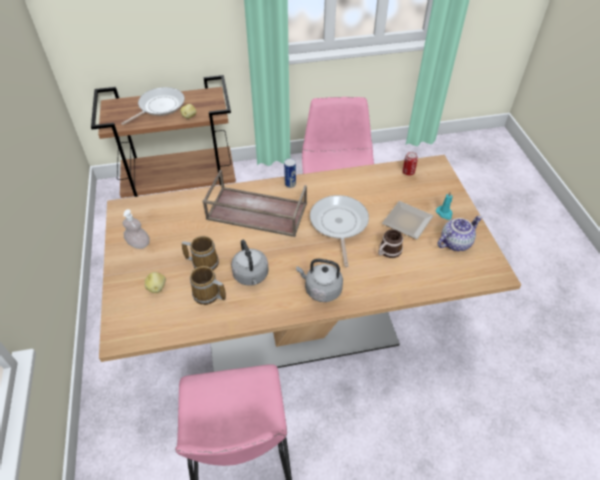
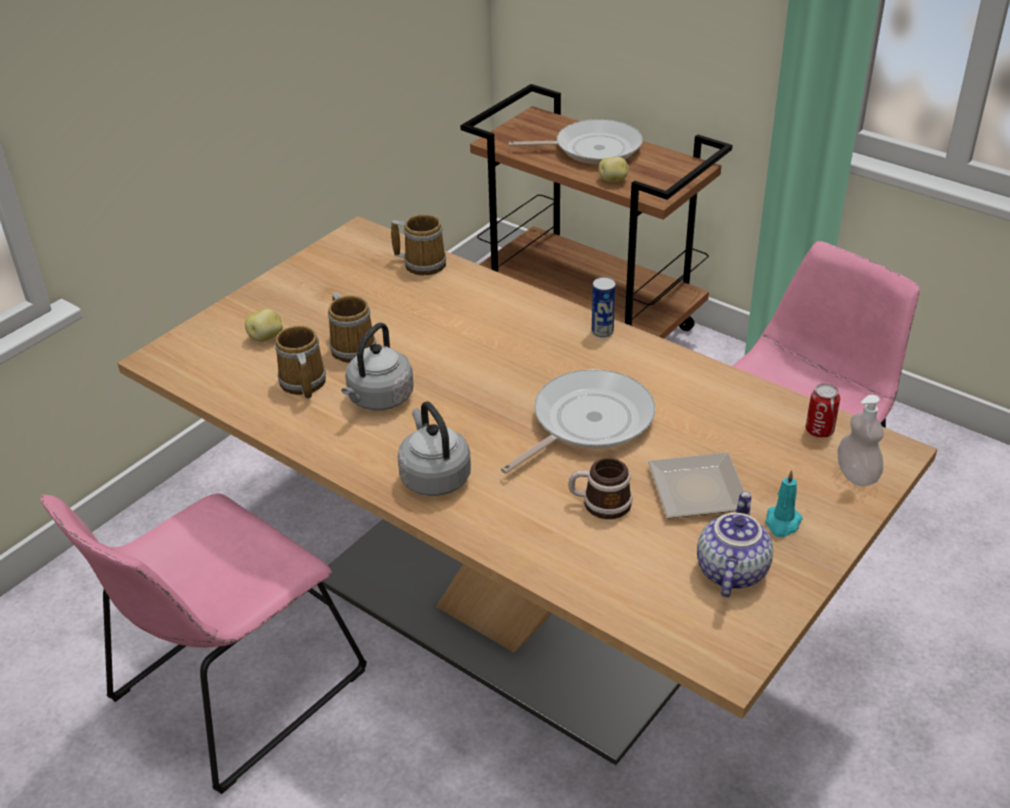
camera: 50 degrees right, 10 degrees down
soap dispenser [123,209,150,249] -> soap dispenser moved to [837,395,884,486]
brown tray [203,170,307,237] -> none
teapot [438,216,482,251] -> teapot turned 90 degrees counterclockwise [697,491,773,597]
none -> mug [391,214,446,275]

